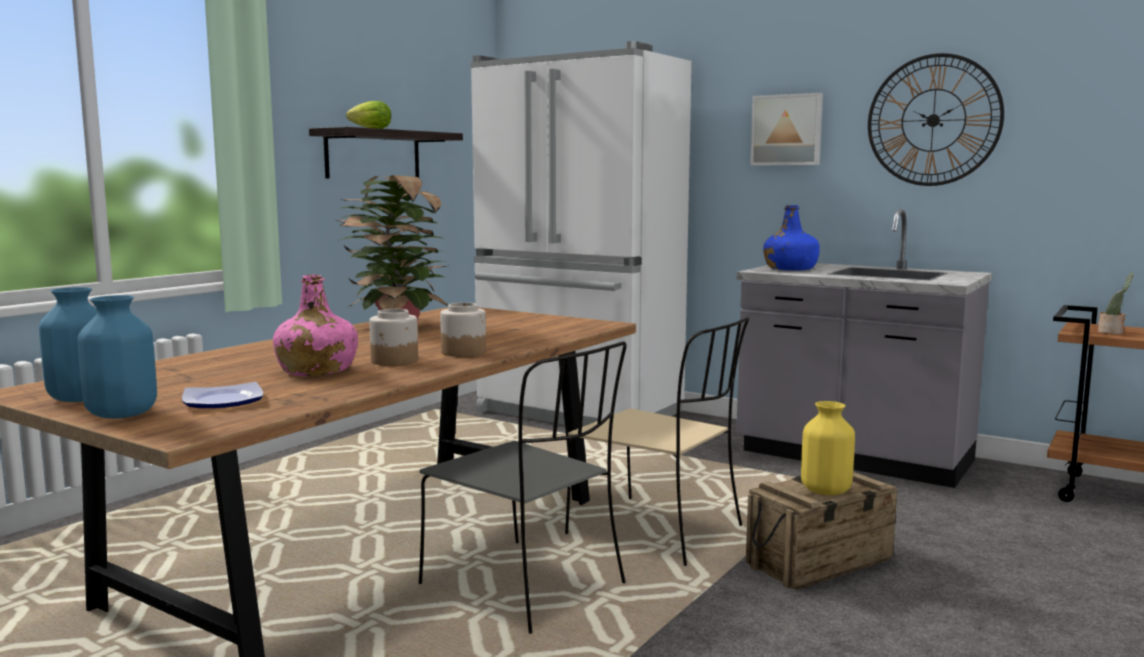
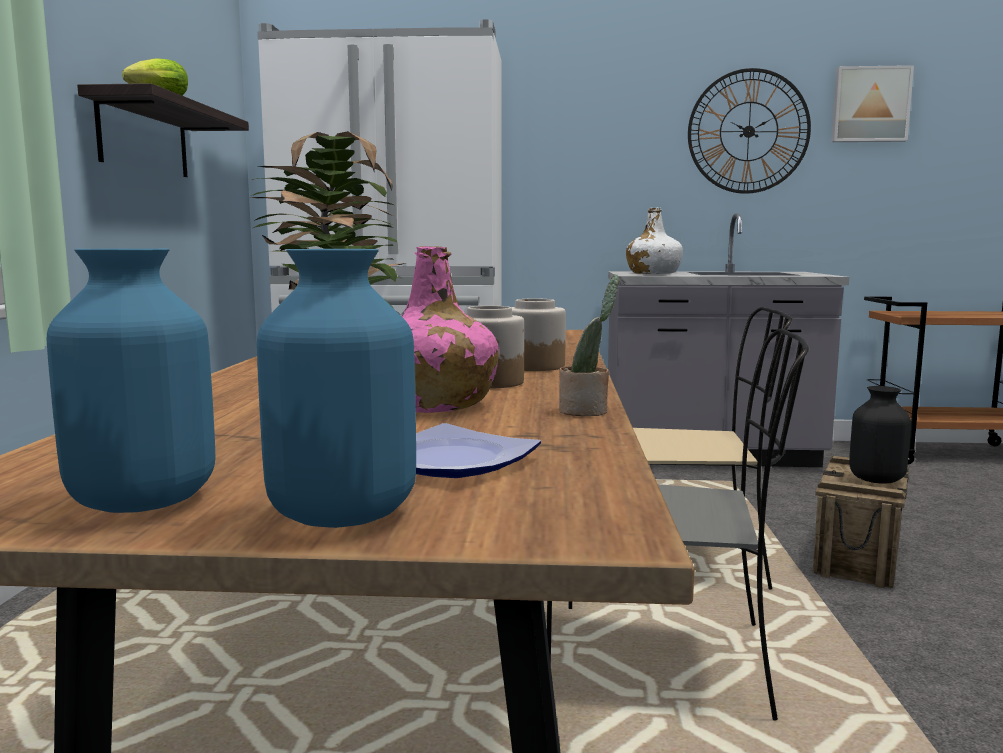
camera: 30 degrees left, 0 degrees up
picture [750,93,823,165] -> picture moved to [831,65,914,142]
blue bottle [763,205,820,271] -> white bottle [626,208,683,274]
yellow vase [801,401,855,495] -> black vase [849,386,911,484]
potted plant [1098,272,1134,334] -> potted plant moved to [559,275,619,416]

